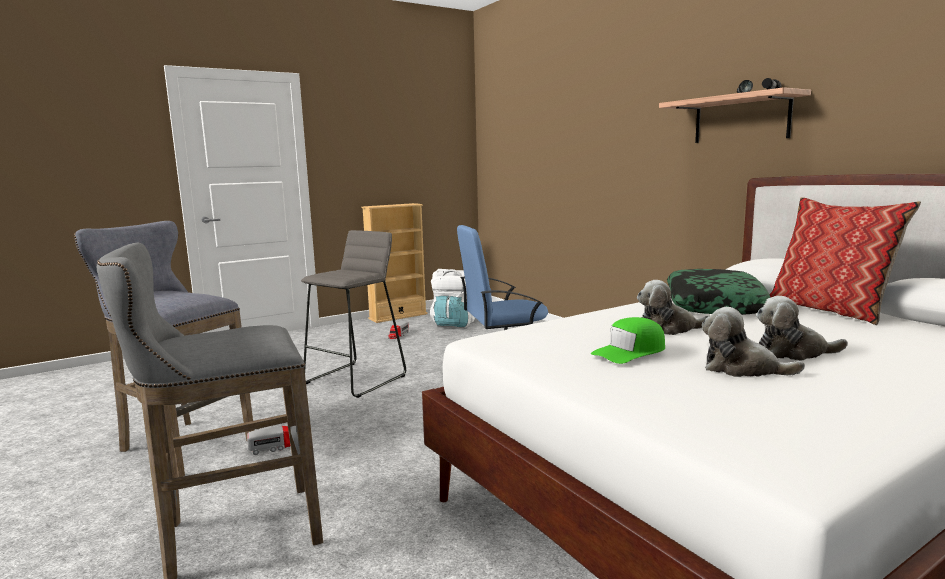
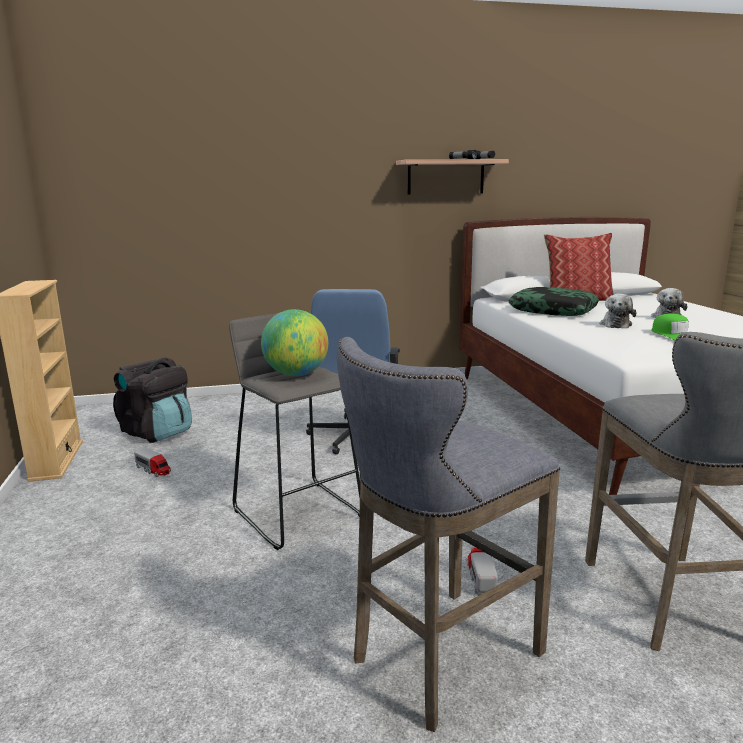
camera: 70 degrees left, 5 degrees up
white backpack [430,269,475,328] -> black backpack [113,358,192,443]
plush toy [702,307,805,377] -> none
none -> globe [261,309,328,376]

